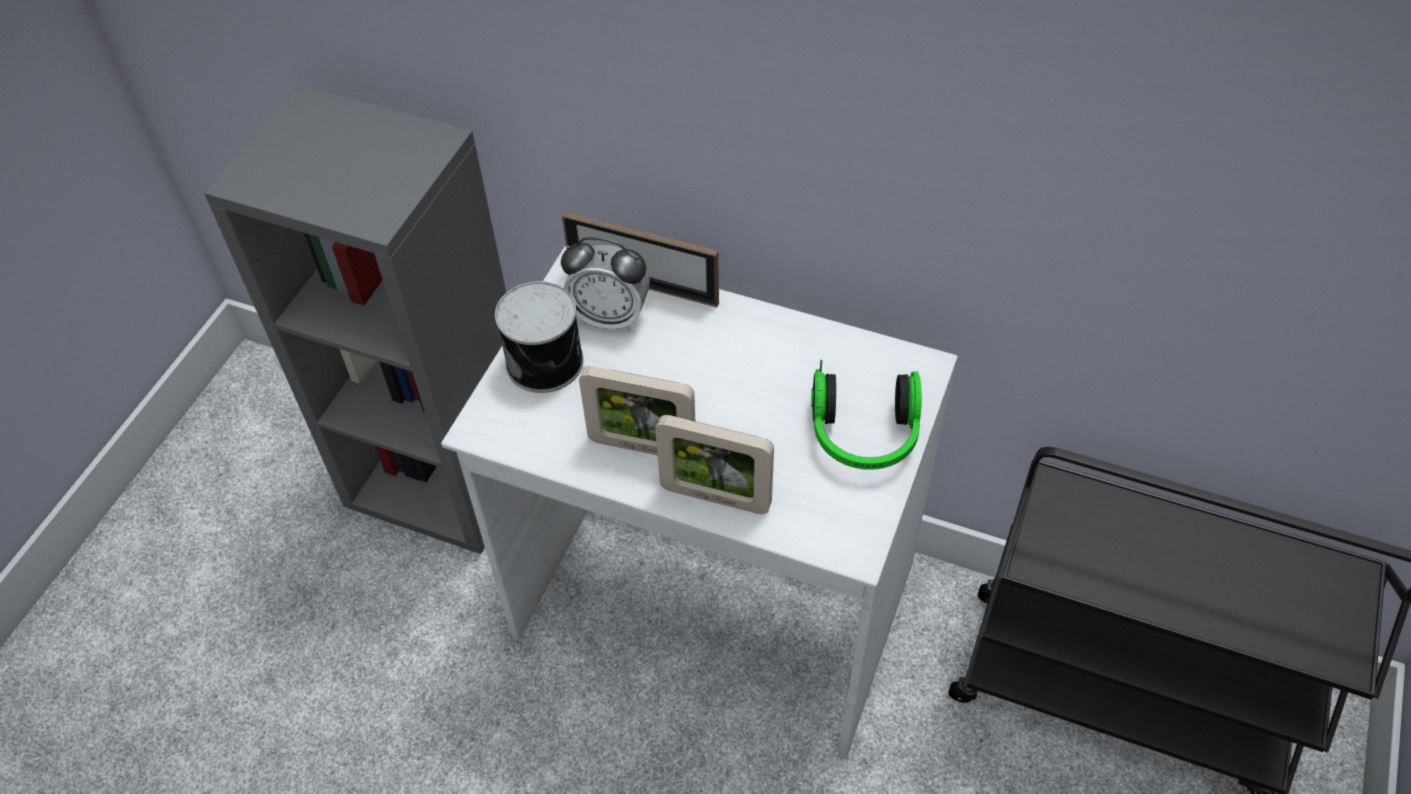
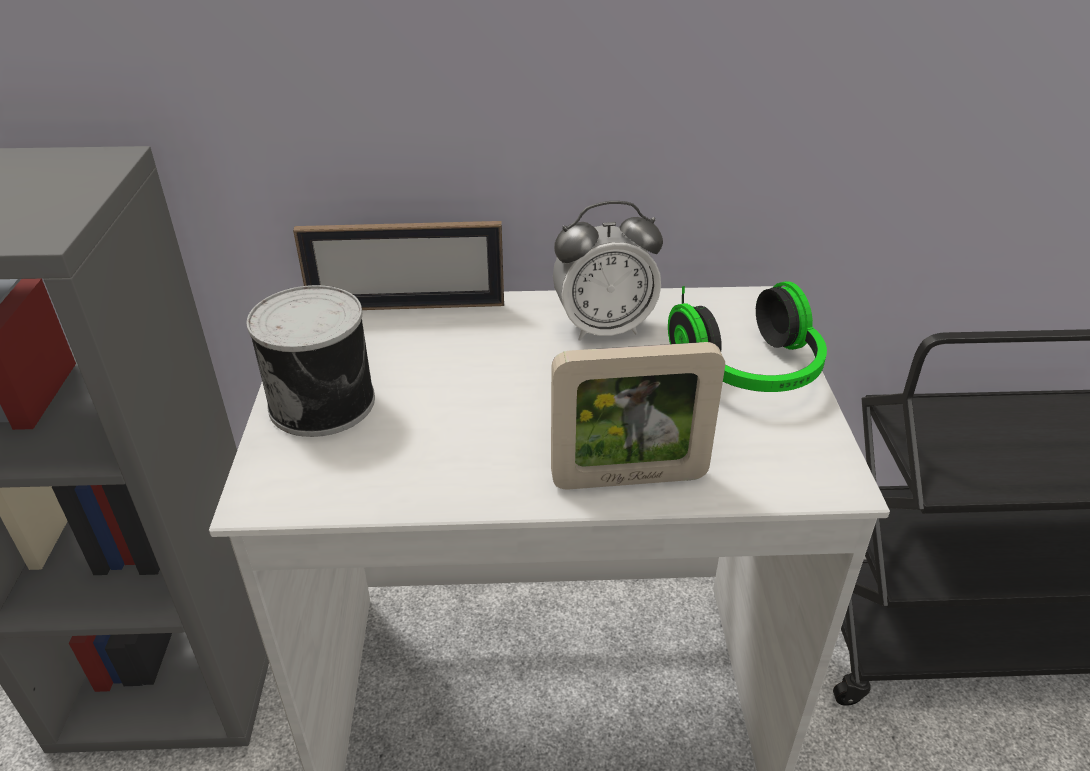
camera: 25 degrees left, 15 degrees down
alarm clock [561,237,650,331] -> alarm clock moved to [553,201,663,341]
picture frame [579,366,695,455] -> none

